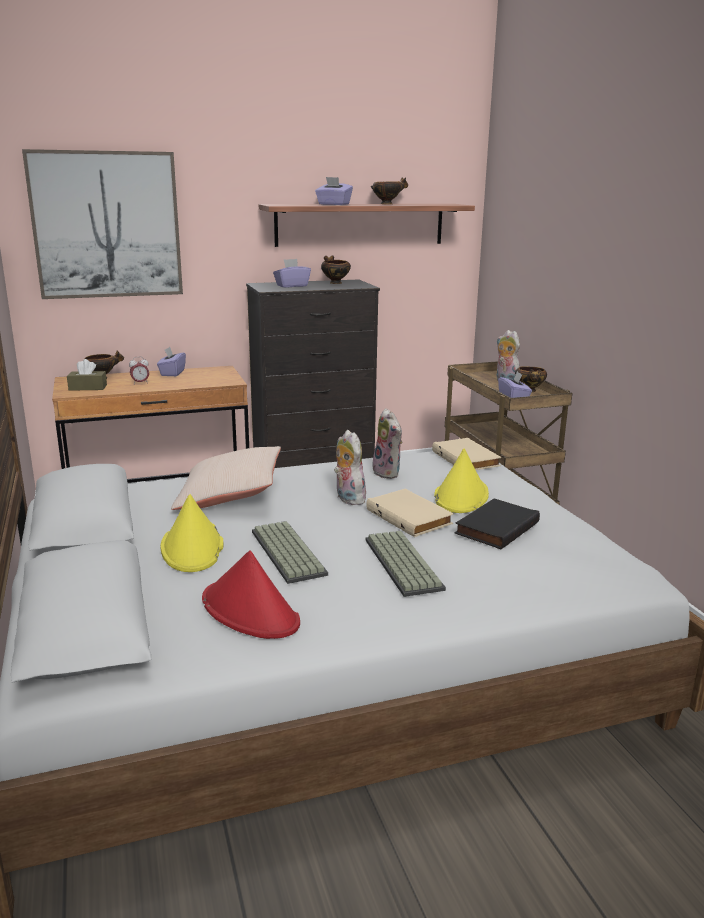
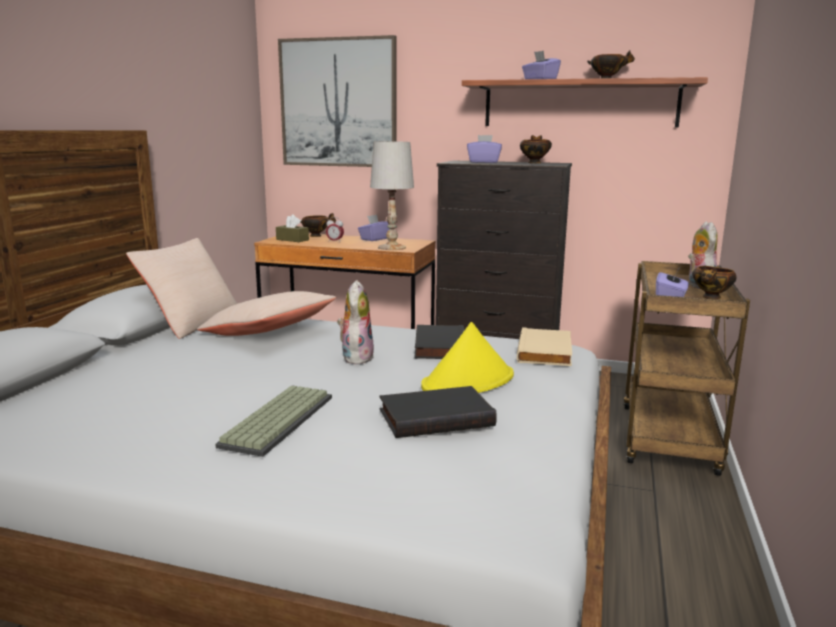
camera: 35 degrees right, 5 degrees down
yellow hat [160,494,224,572] -> none
red hat [202,550,300,639] -> none
keyboard [252,521,328,584] -> none
beige book [366,489,454,537] -> none
plush toy [372,408,403,479] -> black book [414,325,465,359]
none -> beige pillow [126,238,237,339]
none -> white table lamp [370,141,414,250]

